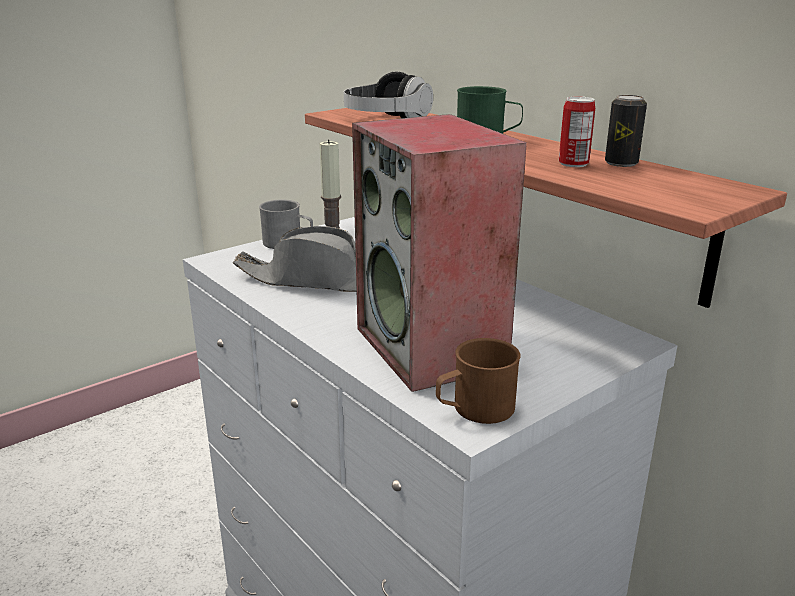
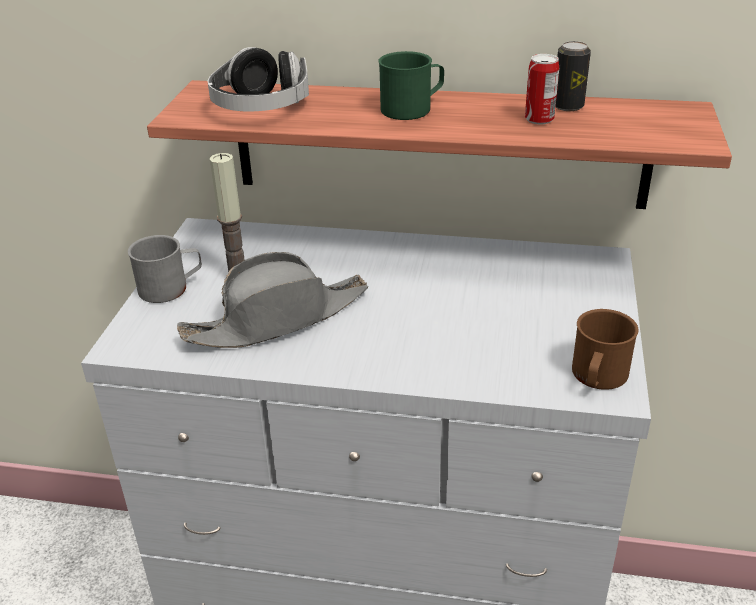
camera: 40 degrees left, 10 degrees up
speaker [352,114,527,392] -> none

